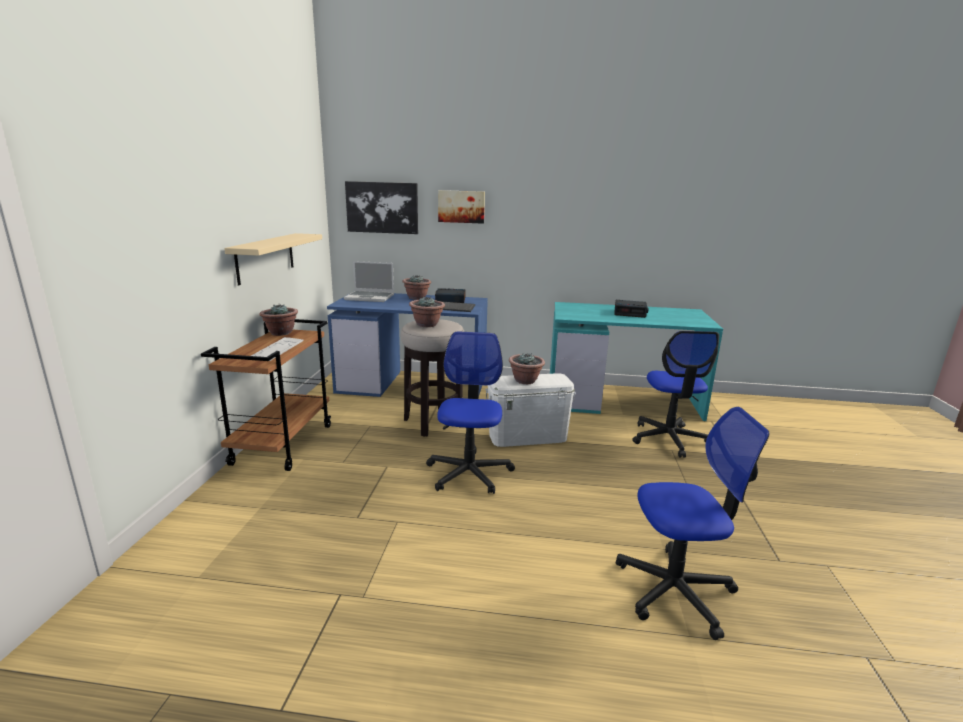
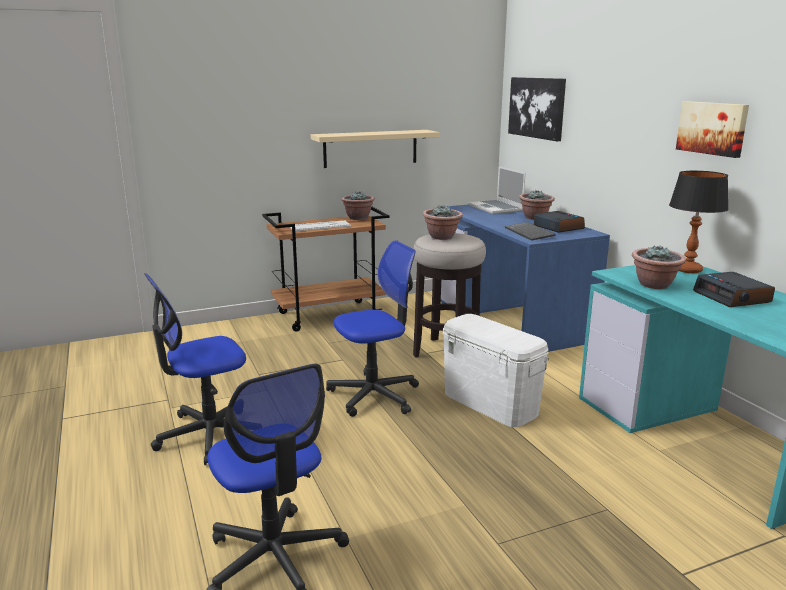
camera: 60 degrees right, 0 degrees up
picture [438,190,485,224] -> picture moved to [676,101,749,158]
potted plant [509,353,545,384] -> potted plant moved to [632,245,686,289]
office chair [632,331,719,458] -> office chair moved to [144,273,246,465]
none -> table lamp [669,171,729,273]

